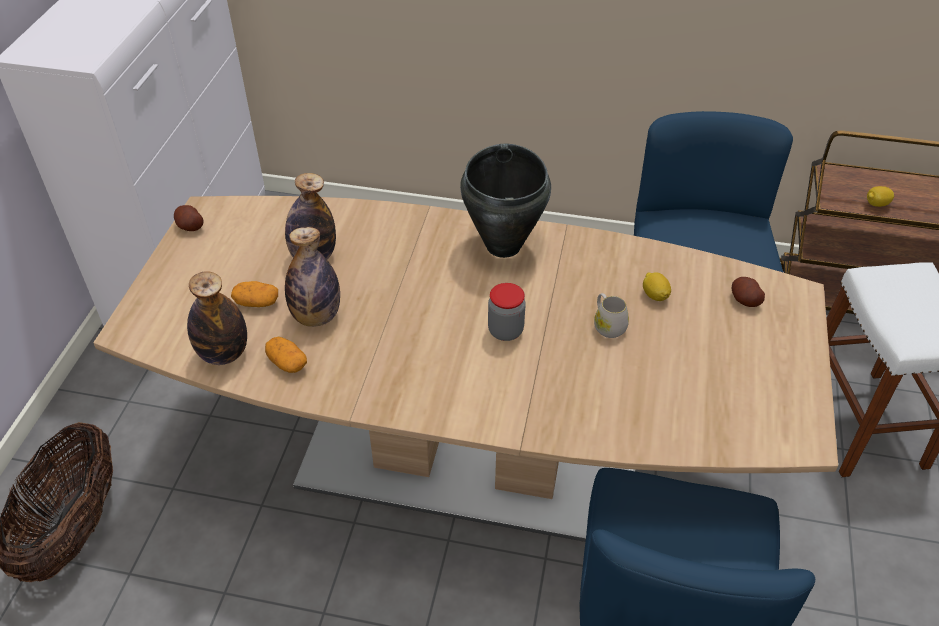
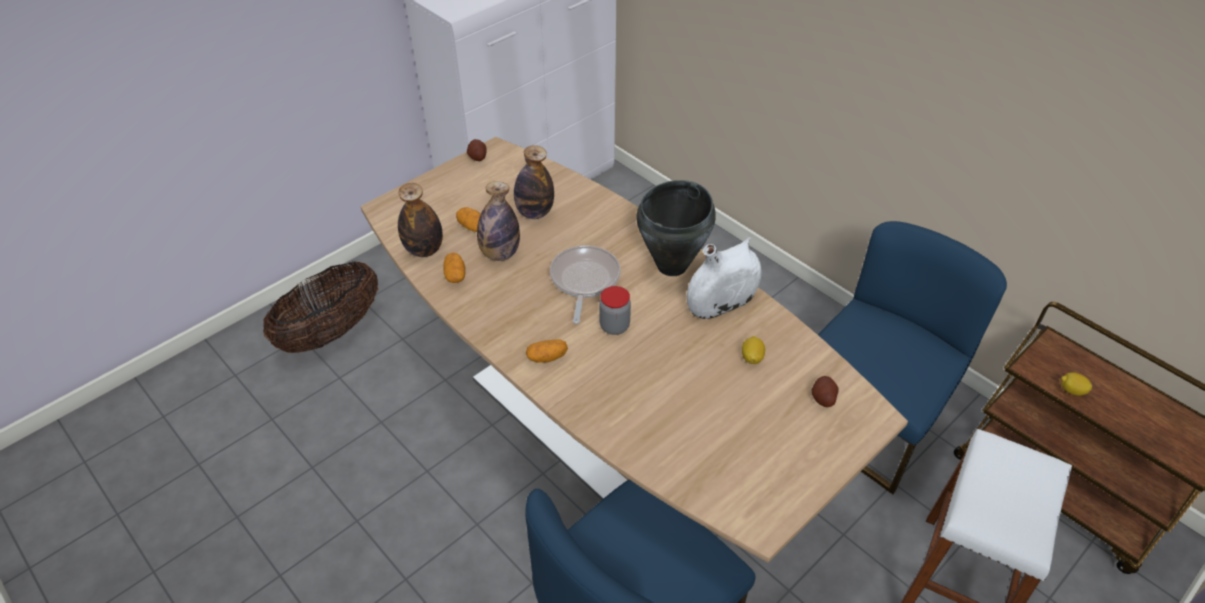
camera: 35 degrees right, 0 degrees up
white mug [594,293,629,338] -> none
none -> potato [526,339,568,363]
none -> frying pan [550,245,620,324]
none -> white vase [687,237,761,319]

